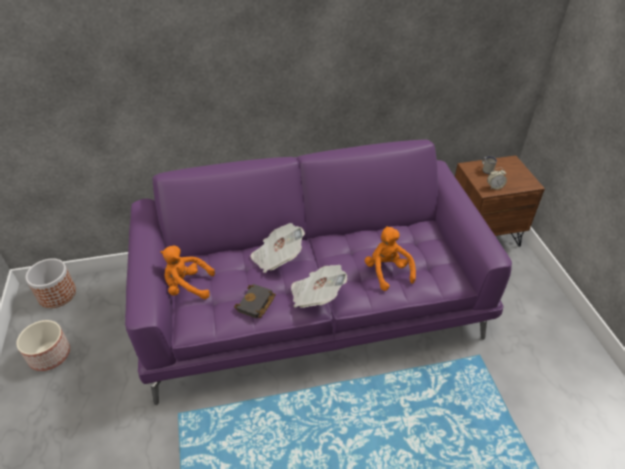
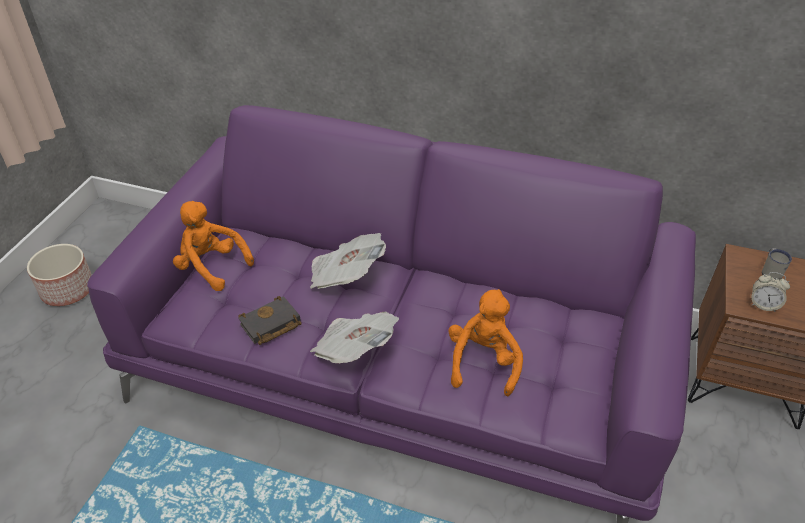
camera: 30 degrees right, 0 degrees up
planter [26,258,76,308] -> none

